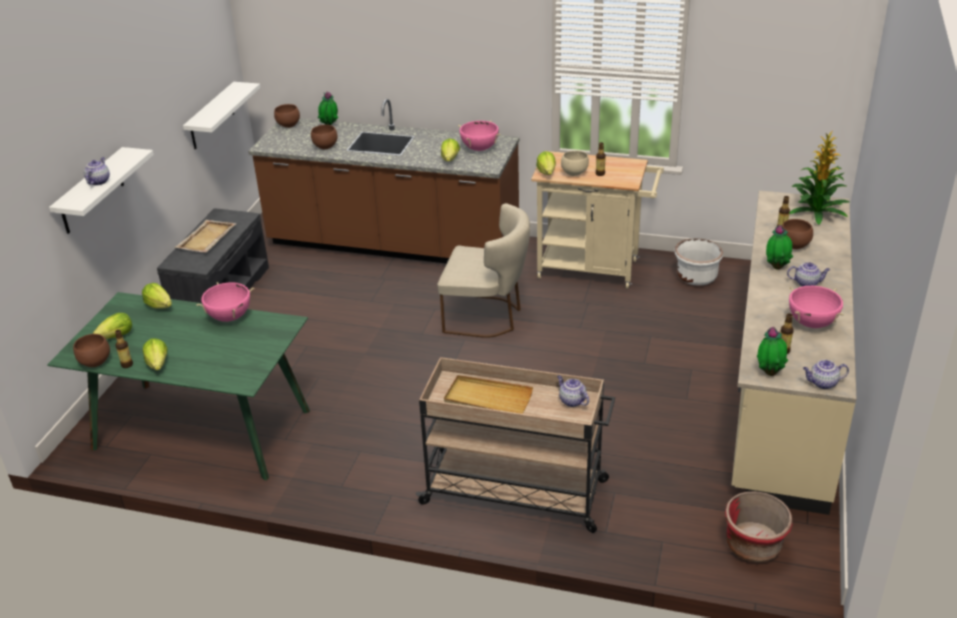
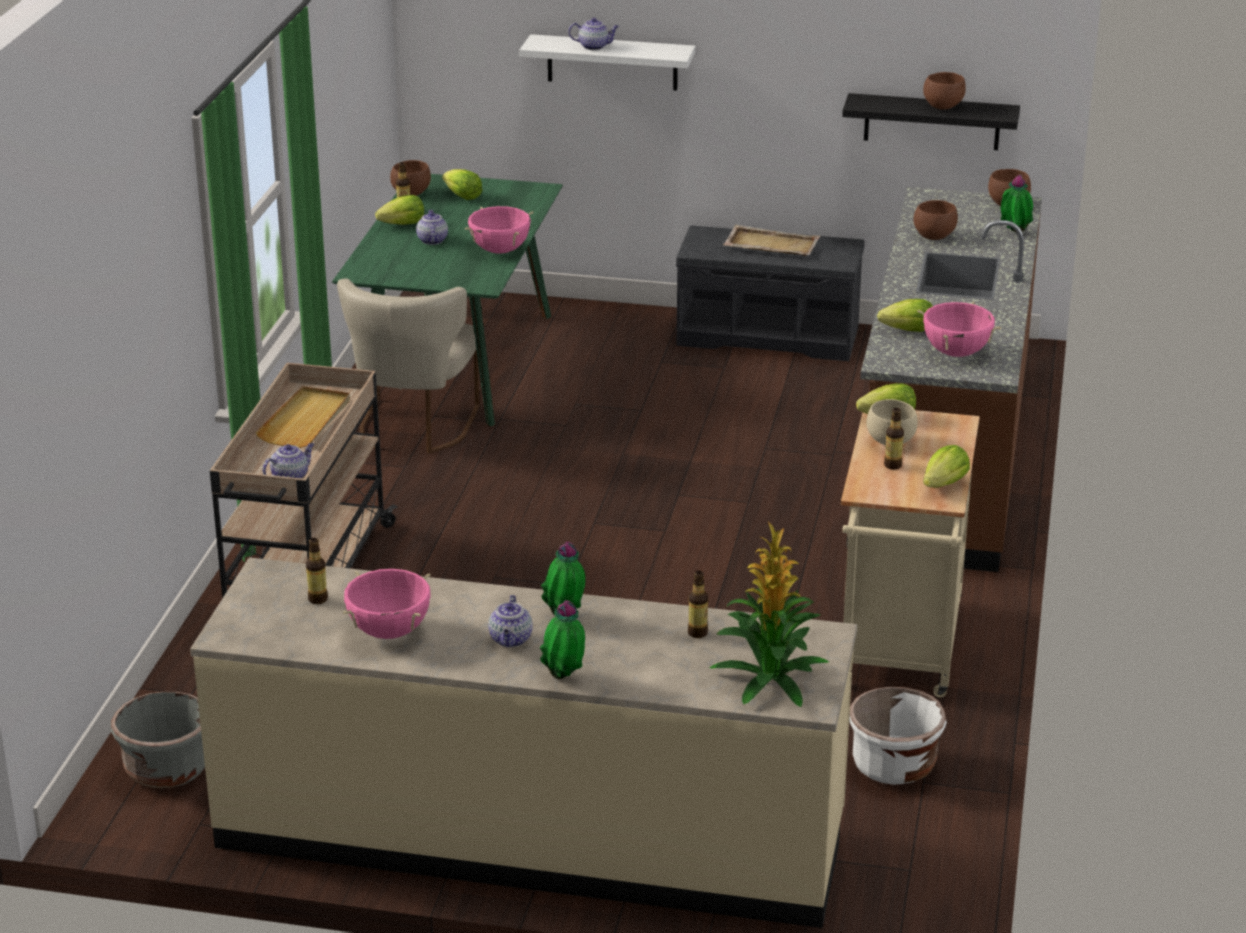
camera: 85 degrees right, 5 degrees down
lettuce [142,283,172,309] -> lettuce moved to [923,445,970,488]
white shelf [183,82,260,150] -> black shelf [842,93,1020,150]
beige chair [437,203,530,338] -> beige chair moved to [337,278,479,454]
red planter [725,491,793,562] -> grey planter [110,692,205,789]
potted plant [757,327,788,376] -> potted plant moved to [540,600,585,679]
brown bowl [782,219,813,249] -> brown bowl moved to [923,72,966,110]
teapot [803,360,849,389] -> teapot moved to [416,210,448,245]

